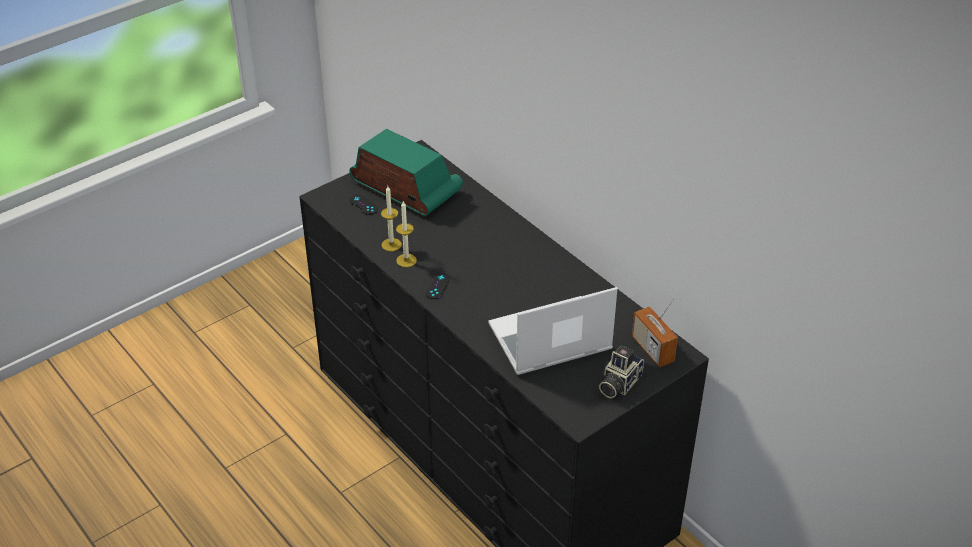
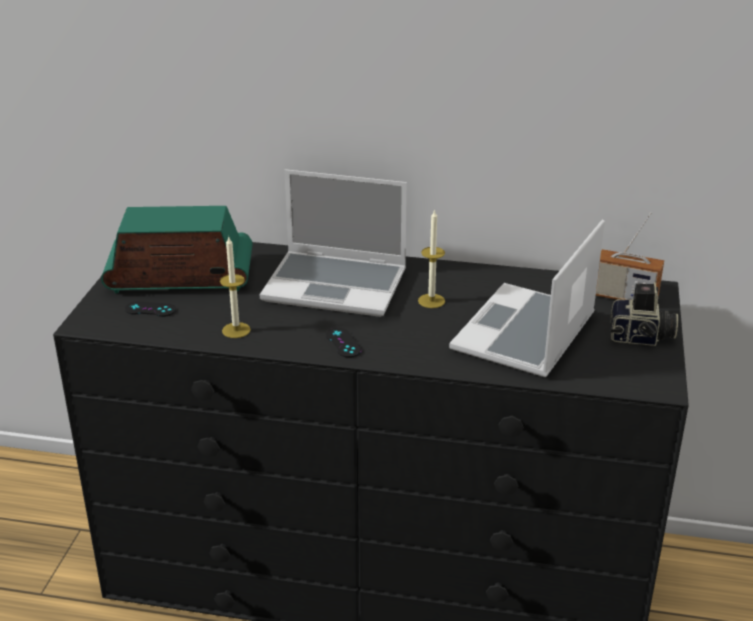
camera: 40 degrees left, 10 degrees down
candle [396,201,417,267] -> candle moved to [418,209,445,308]
camera [599,345,644,398] -> camera turned 75 degrees counterclockwise [611,282,678,346]
none -> laptop [260,169,407,317]

